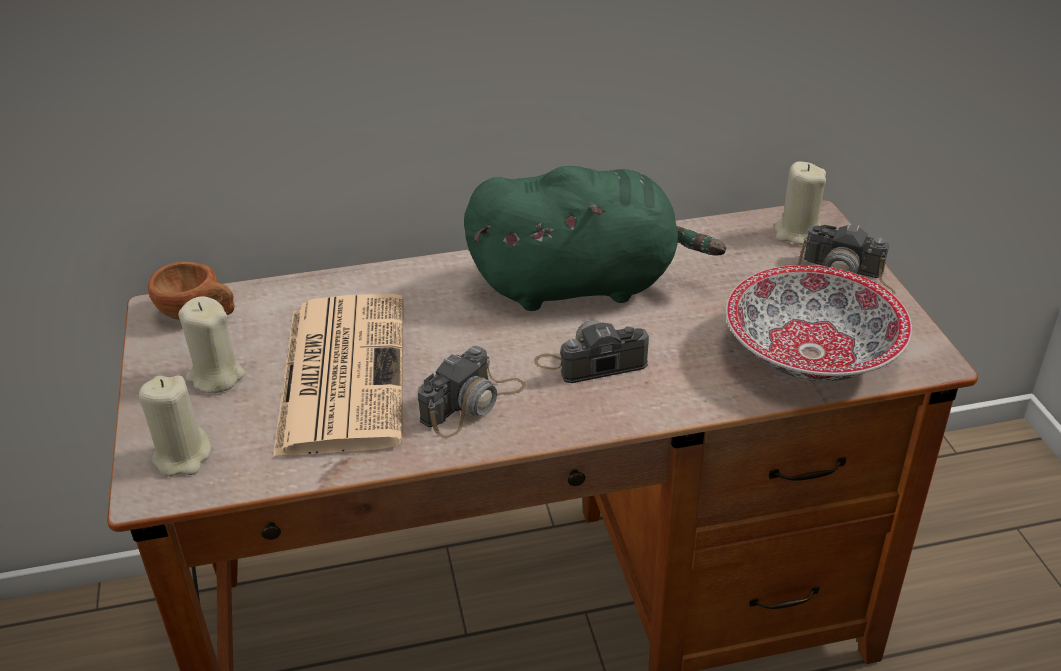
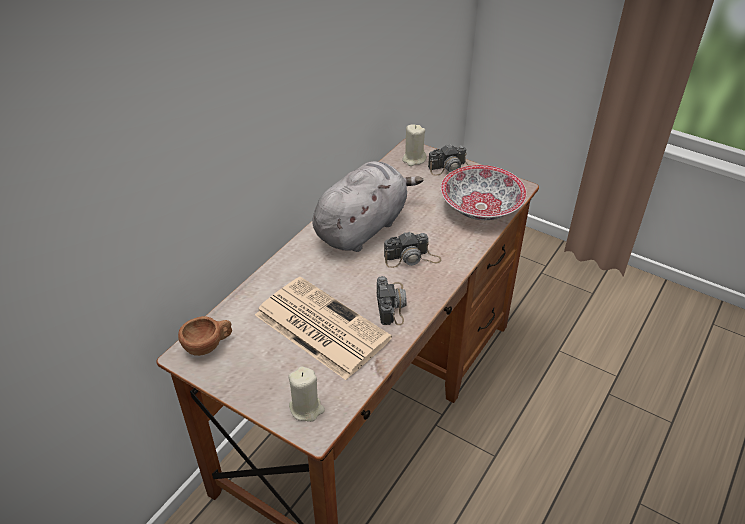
camera: 45 degrees left, 5 degrees up
beige candle [178,296,245,393] -> none
green plush toy [464,166,726,311] -> grey plush toy [312,161,423,252]
camera [534,320,649,383] -> camera turned 135 degrees counterclockwise [384,231,442,268]

